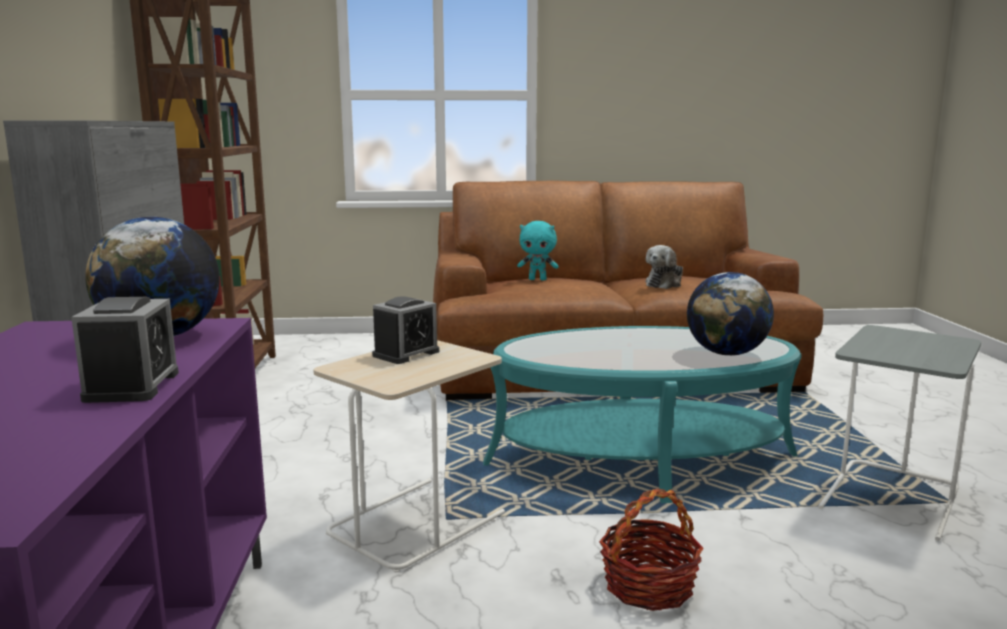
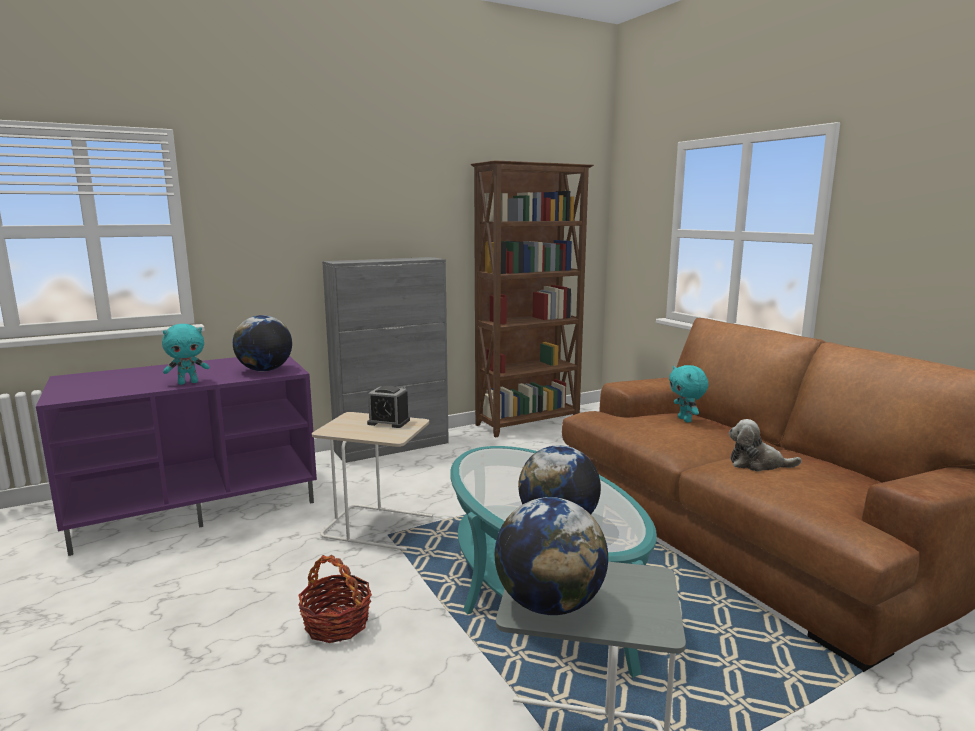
camera: 65 degrees right, 0 degrees up
alarm clock [71,297,179,403] -> turquoise plush toy [162,324,209,385]
none -> globe [495,497,608,615]

